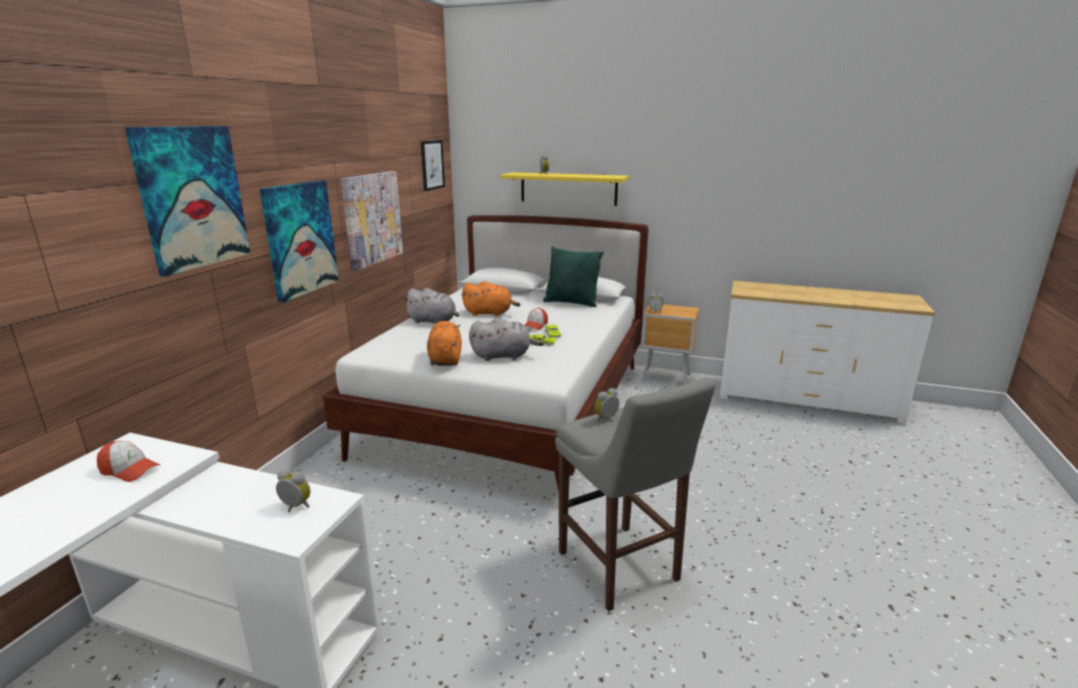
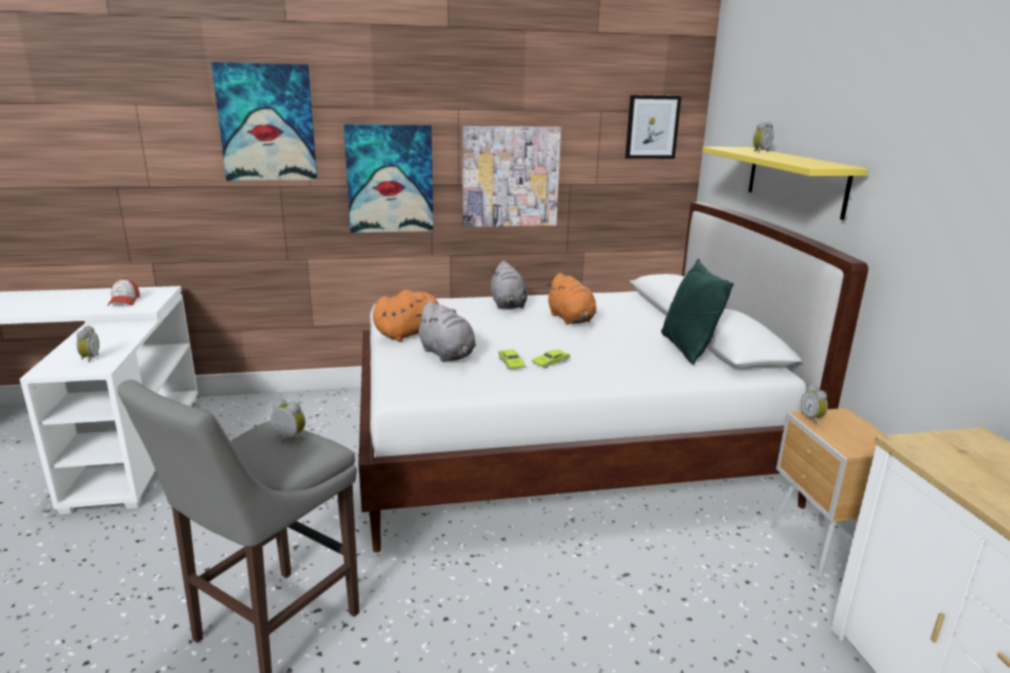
camera: 60 degrees right, 0 degrees up
cap [524,307,548,330] -> none

